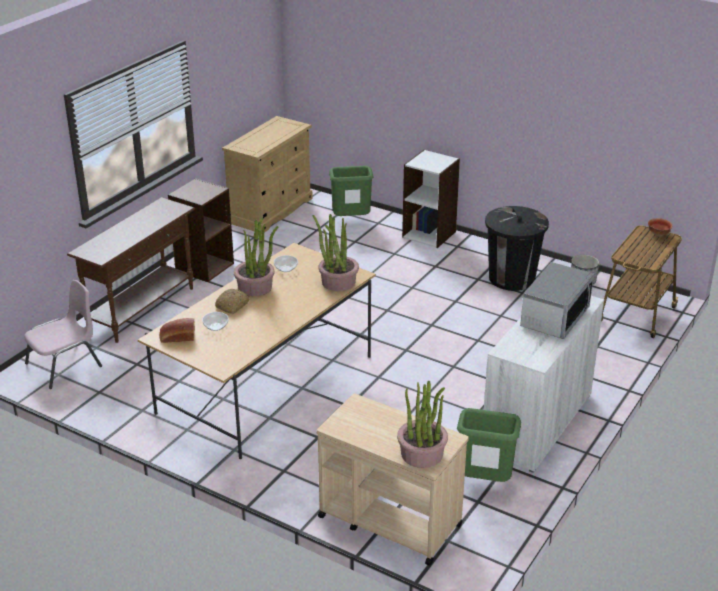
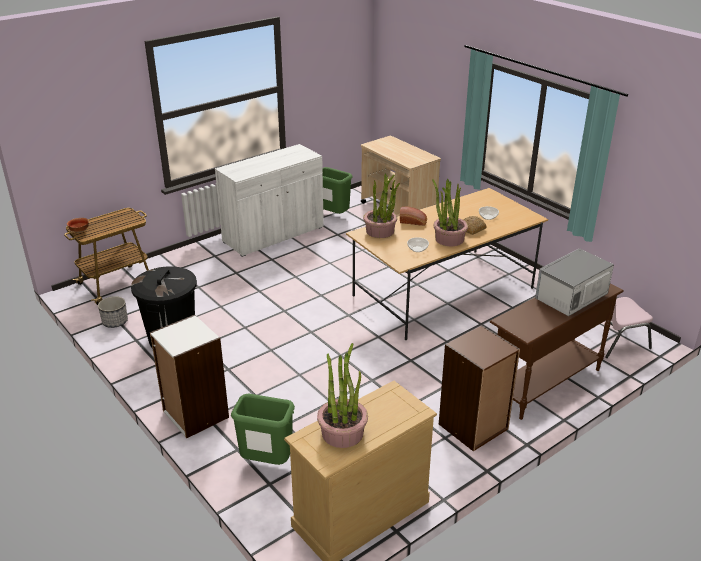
camera: 160 degrees left, 0 degrees up
bread [159,318,195,343] -> bread moved to [400,207,427,226]
potted plant [397,381,448,468] -> potted plant moved to [317,343,368,448]
microwave [520,262,594,339] -> microwave moved to [535,248,614,316]

